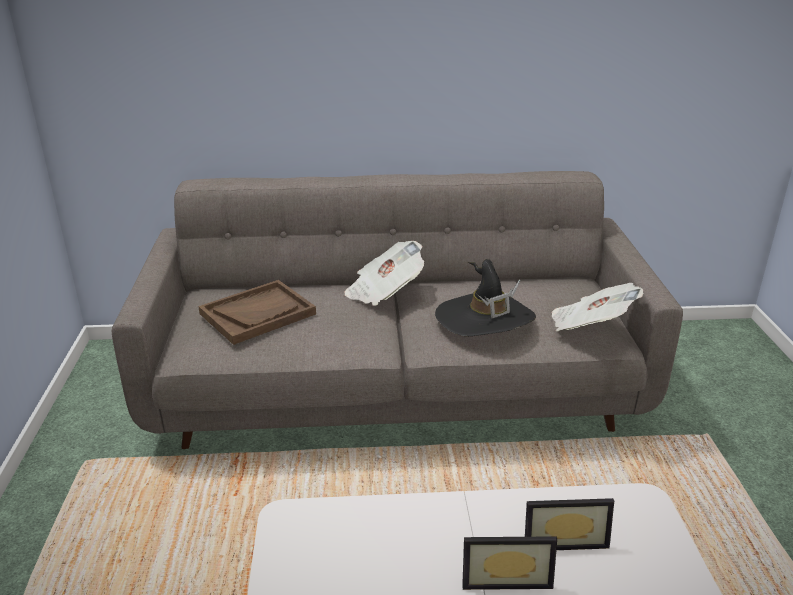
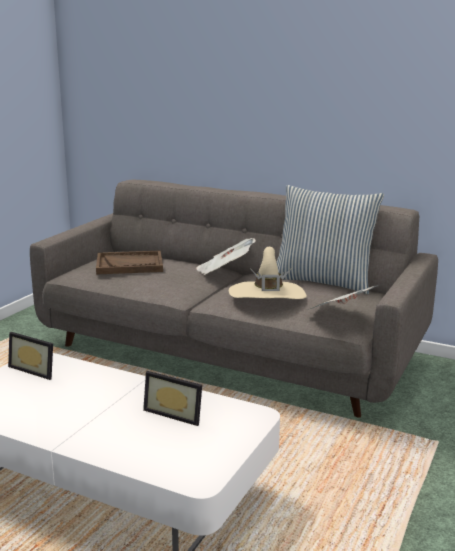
camera: 30 degrees right, 10 degrees down
black hat [435,259,536,336] -> beige hat [229,247,307,299]
picture frame [462,536,557,590] -> picture frame moved to [8,332,53,380]
none -> pillow [276,185,384,294]

